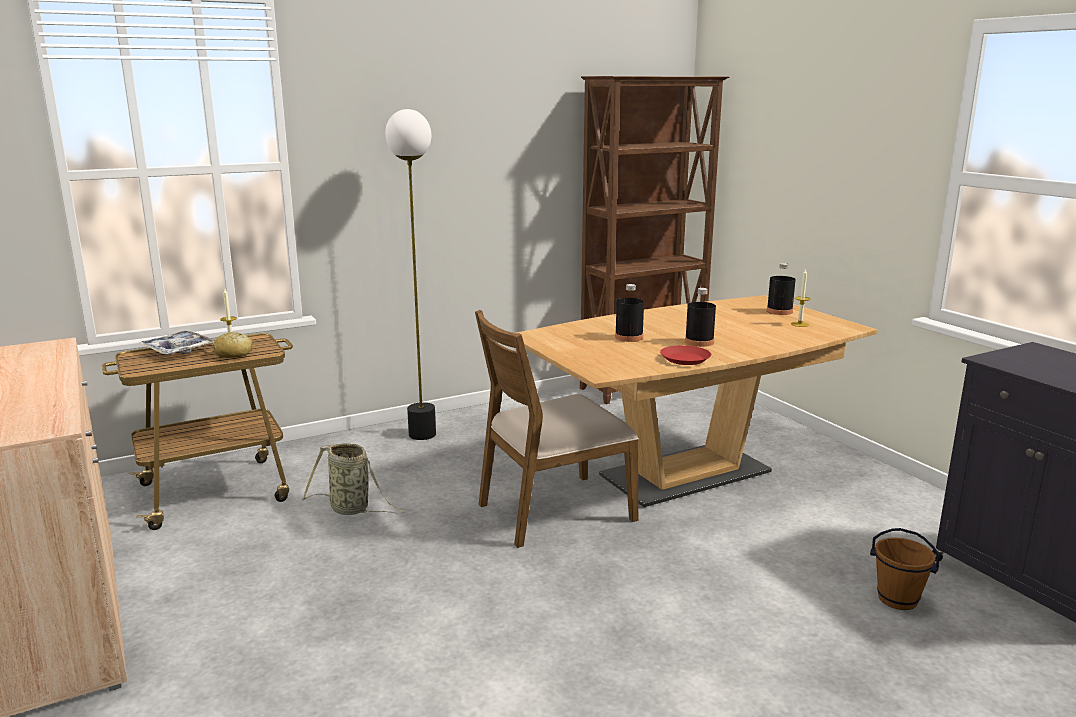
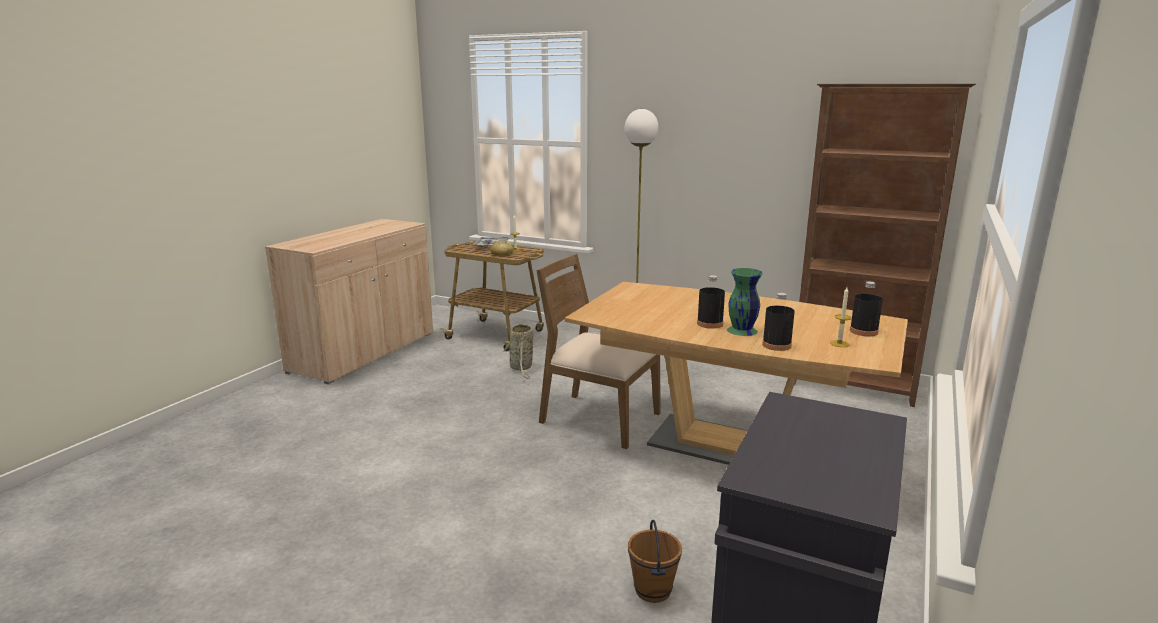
camera: 55 degrees right, 0 degrees up
black bottle [615,284,644,342] -> black bottle moved to [762,293,795,351]
red plate [660,345,711,365] -> none
none -> green vase [727,268,763,336]

